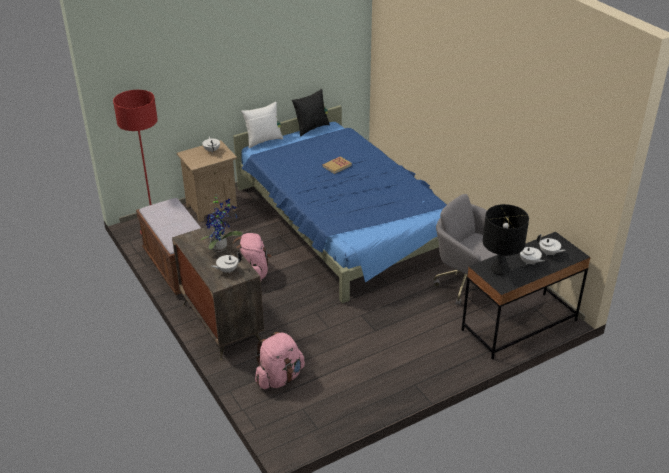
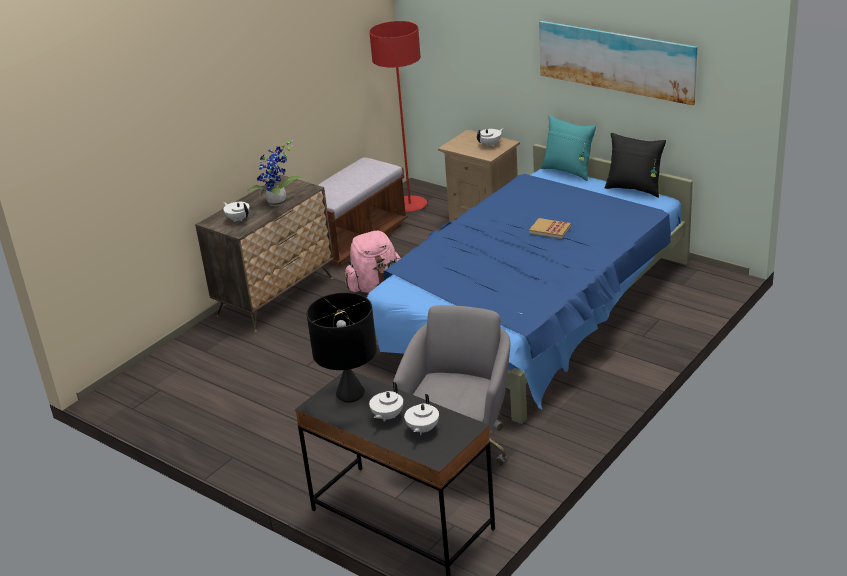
camera: 70 degrees right, 5 degrees down
white pillow [241,102,283,148] -> turquoise pillow [541,115,596,181]
pink backpack [255,332,305,389] -> none
none -> picture [539,21,697,105]

